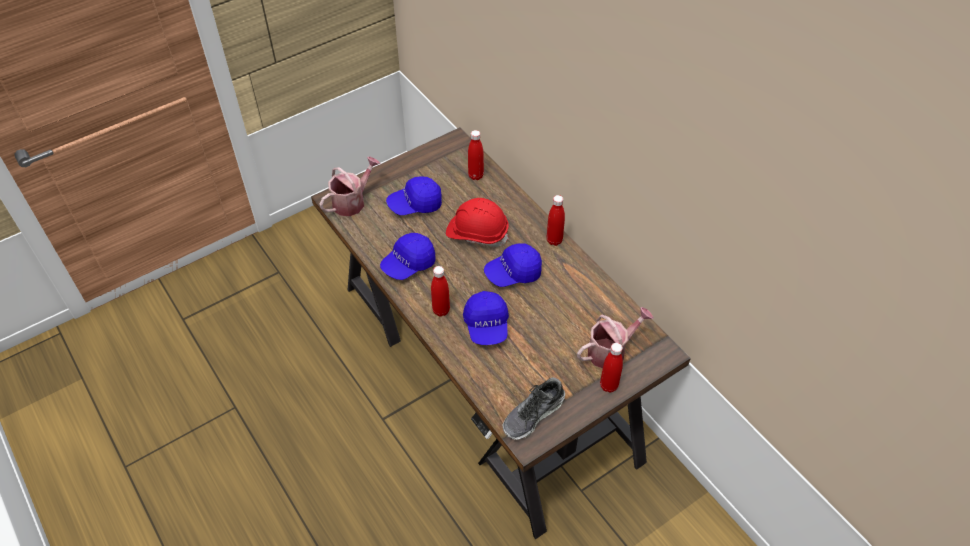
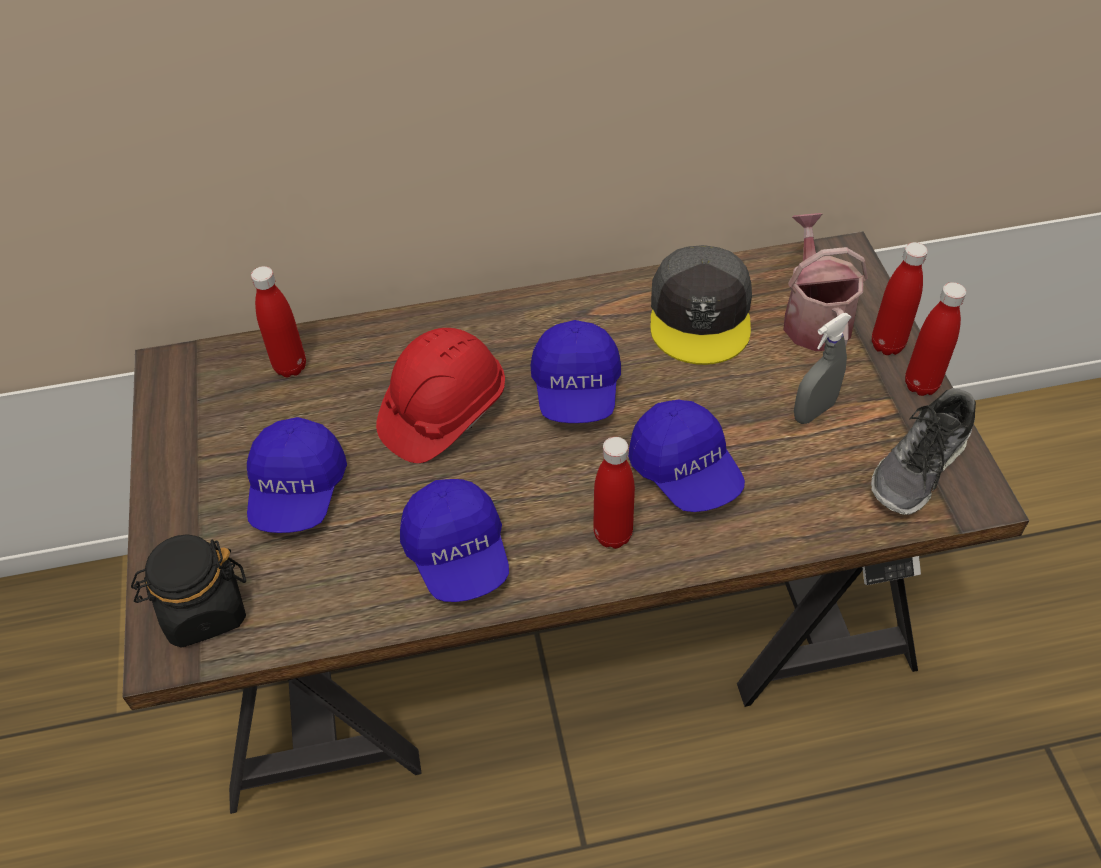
camera: 65 degrees left, 0 degrees up
watering can [319,157,381,217] -> black jar [131,534,246,647]
blue cap [463,291,509,345] -> blue cap turned 45 degrees clockwise [628,400,745,512]
shoe [503,377,565,440] -> shoe turned 60 degrees clockwise [871,388,976,515]
red bottle [547,195,565,246] -> red bottle moved to [905,282,966,396]
none -> grey cap [650,245,752,365]
none -> grey spray bottle [794,313,851,424]

